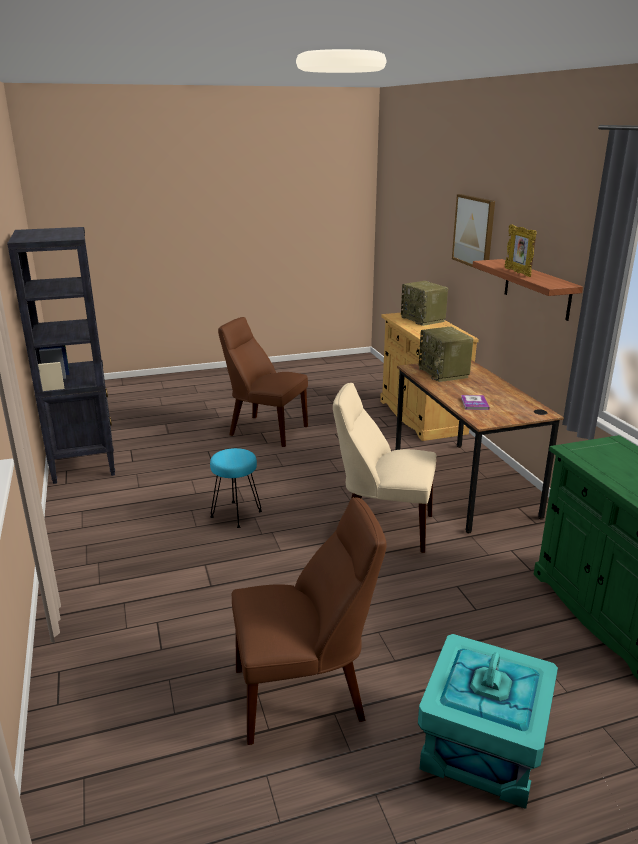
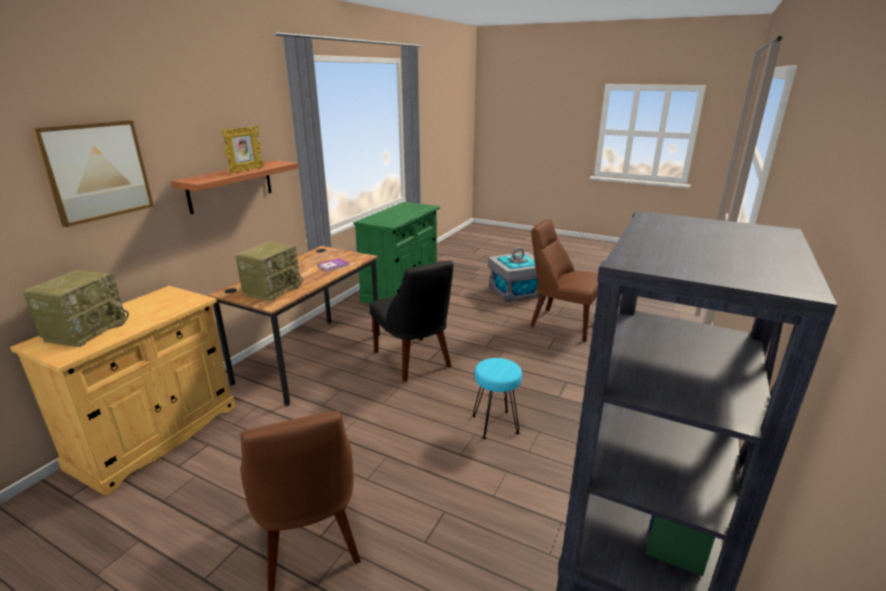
camera: 135 degrees left, 0 degrees up
beige chair [333,383,436,553] -> black chair [370,260,453,382]
turquoise storage box [418,634,558,809] -> grey storage box [488,247,540,303]

